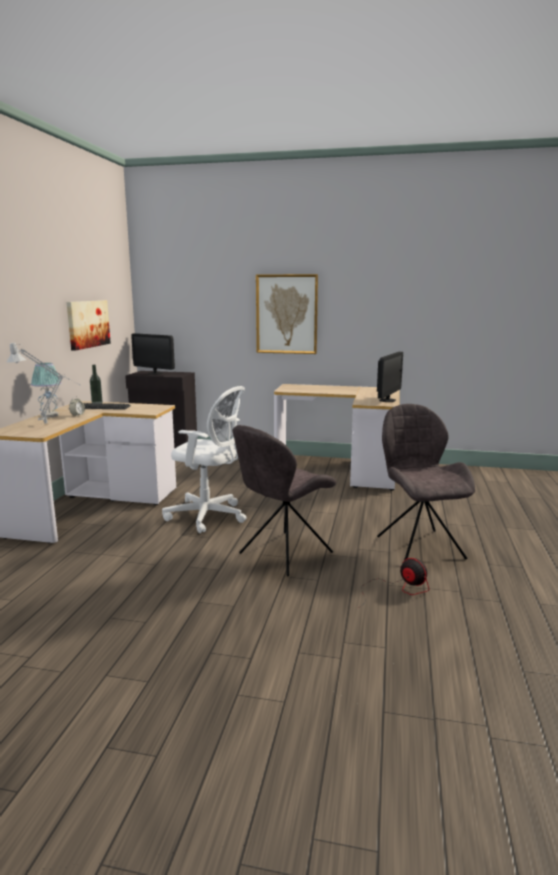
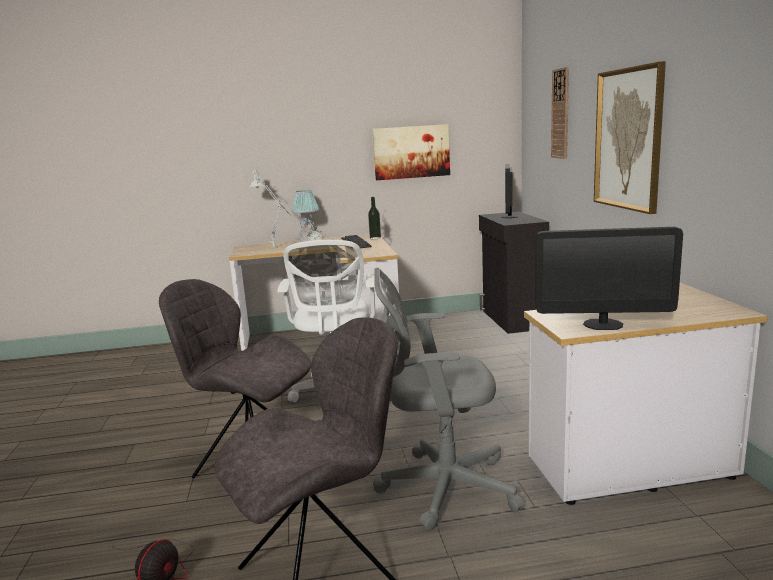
camera: 70 degrees right, 0 degrees up
none -> grey office chair [373,267,525,530]
none -> wall clock [551,67,569,159]

